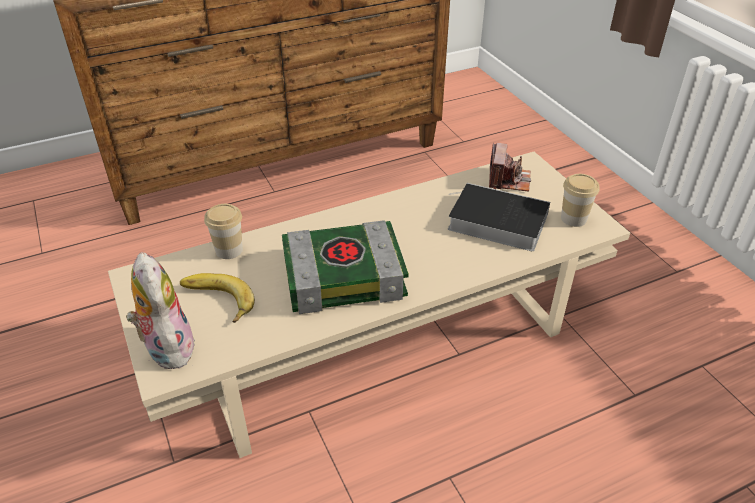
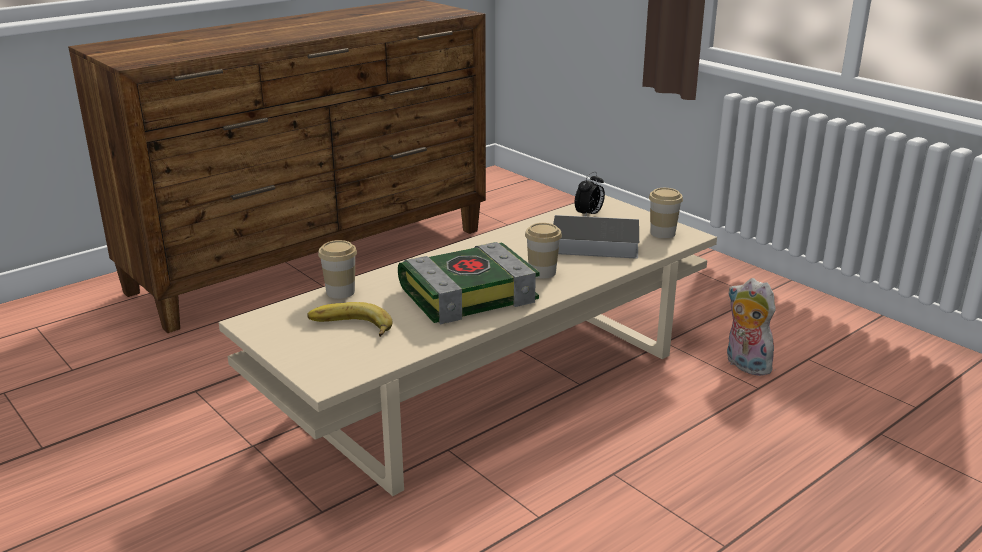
camera: 15 degrees left, 15 degrees down
plush toy [126,252,197,369] -> plush toy moved to [727,278,776,376]
camera [489,143,531,191] -> alarm clock [575,171,605,217]
none -> cup [525,223,562,279]

